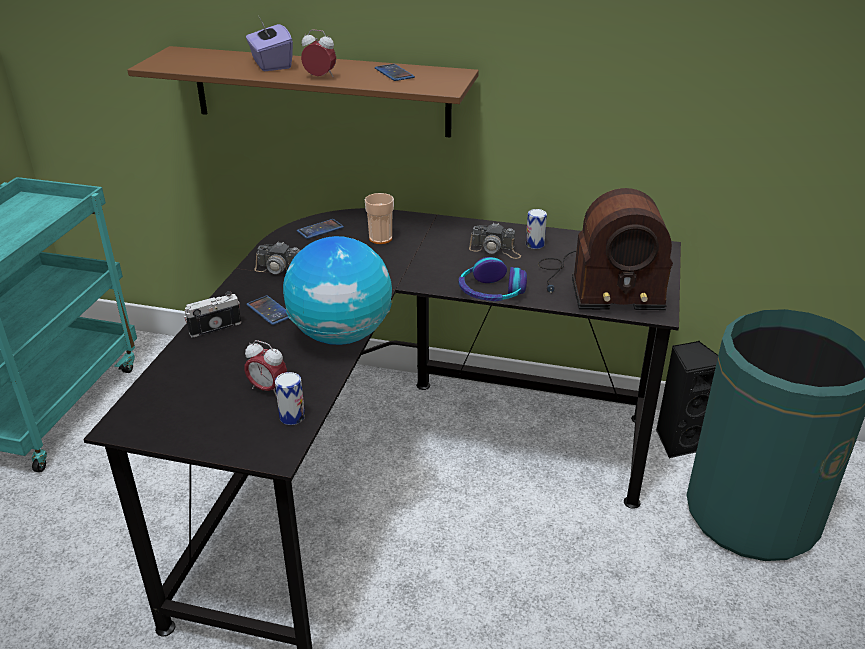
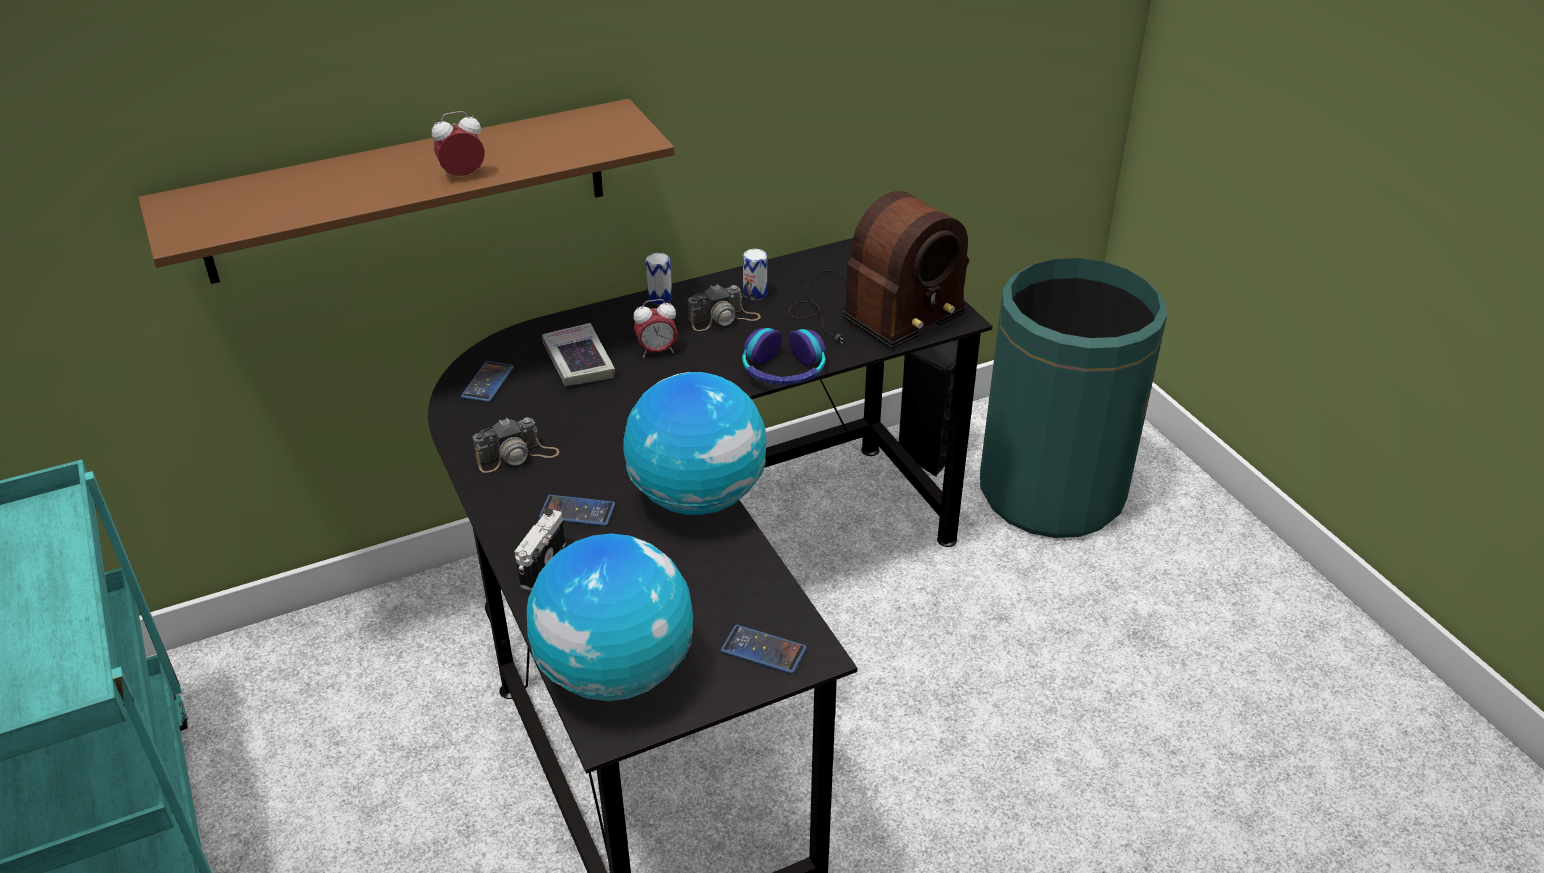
camera: 40 degrees left, 5 degrees up
alarm clock [244,340,287,397] -> alarm clock moved to [633,299,678,358]
purple tissue box [246,19,293,71] -> none
can [275,372,305,425] -> can moved to [645,253,672,304]
cup [365,193,394,244] -> book [542,323,615,386]
phone [375,64,415,81] -> phone moved to [721,625,807,674]
none -> globe [527,533,693,701]

